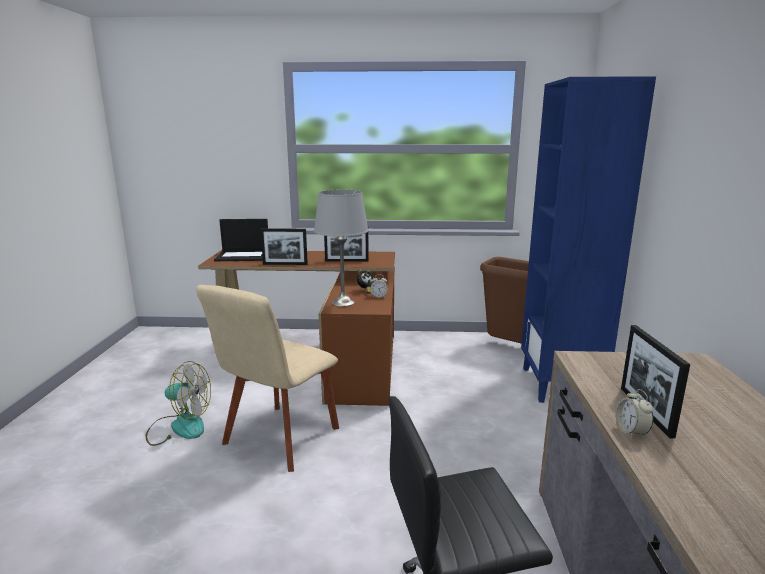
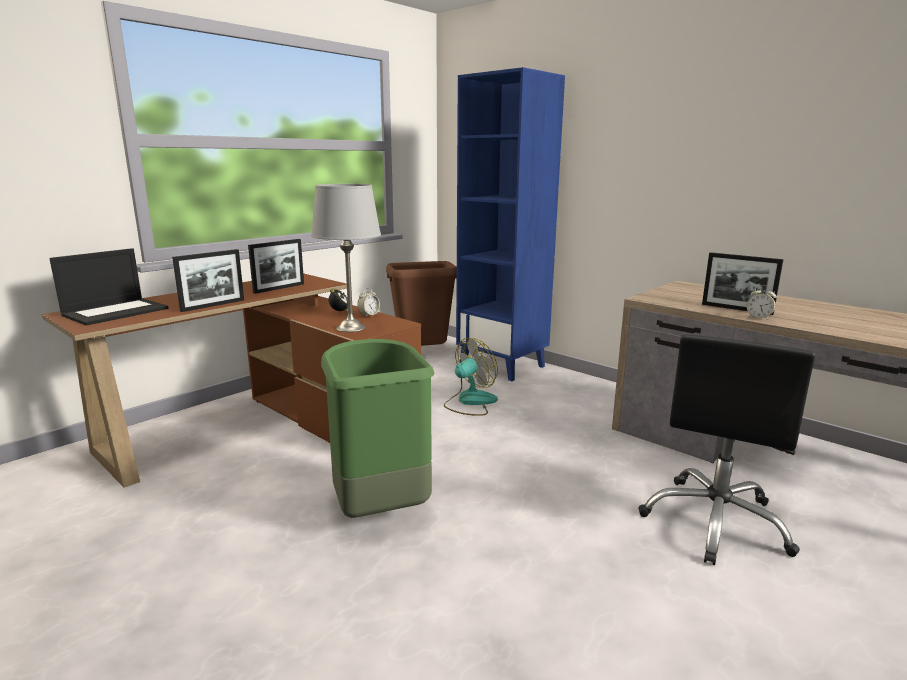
camera: 50 degrees left, 0 degrees up
fan [146,361,211,446] -> fan moved to [444,338,498,416]
beige chair [196,285,339,472] -> green trash can [321,339,434,518]

